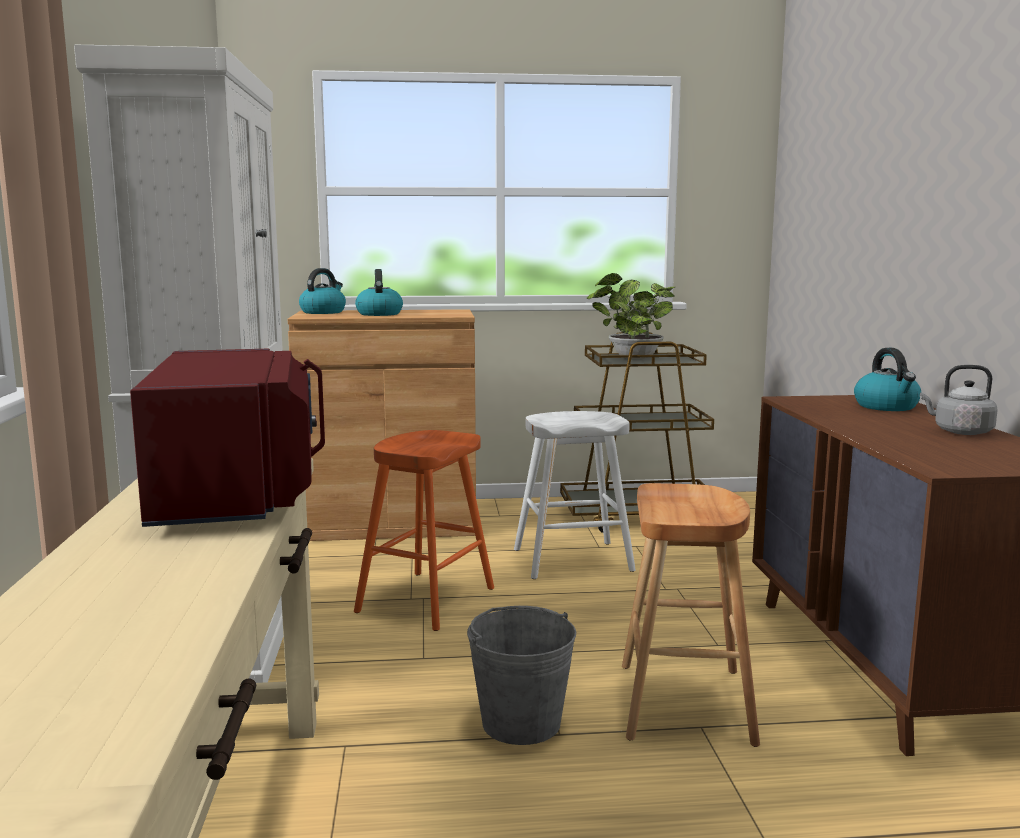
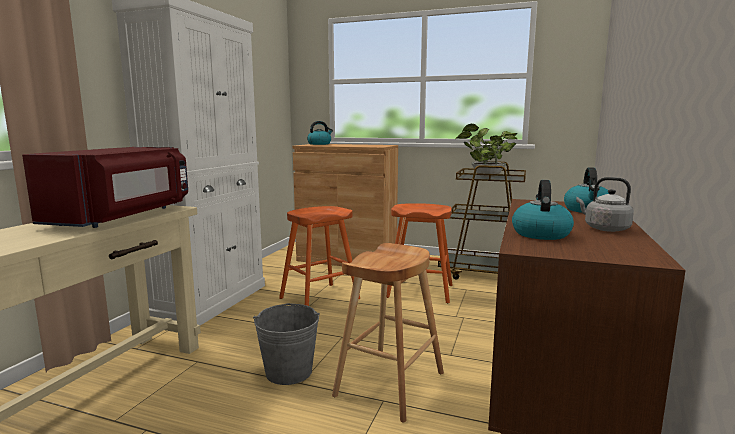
camera: 25 degrees right, 0 degrees up
kettle [355,269,403,316] -> kettle moved to [512,180,574,240]
white stool [514,411,636,579] -> orange stool [386,203,453,303]

